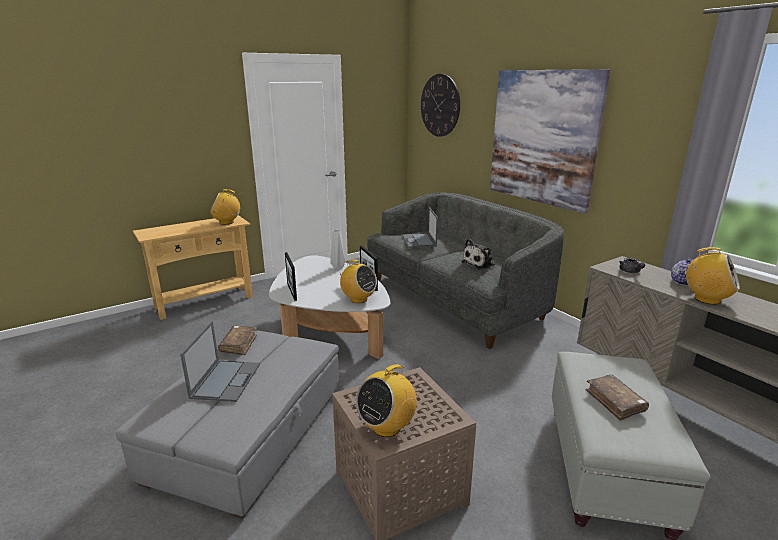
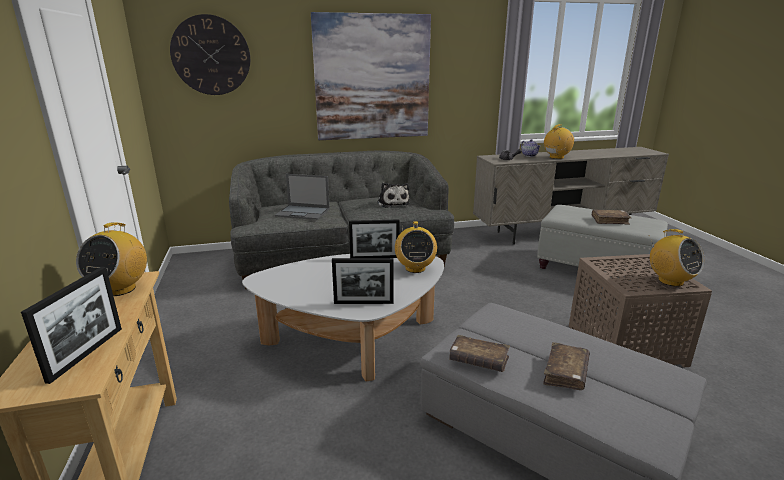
camera: 70 degrees left, 0 degrees up
laptop [180,321,260,402] -> brown book [543,342,590,390]
grey vase [330,229,345,269] -> none
radio [338,259,377,303] -> radio turned 120 degrees clockwise [395,221,437,273]
none -> picture frame [21,267,122,384]

